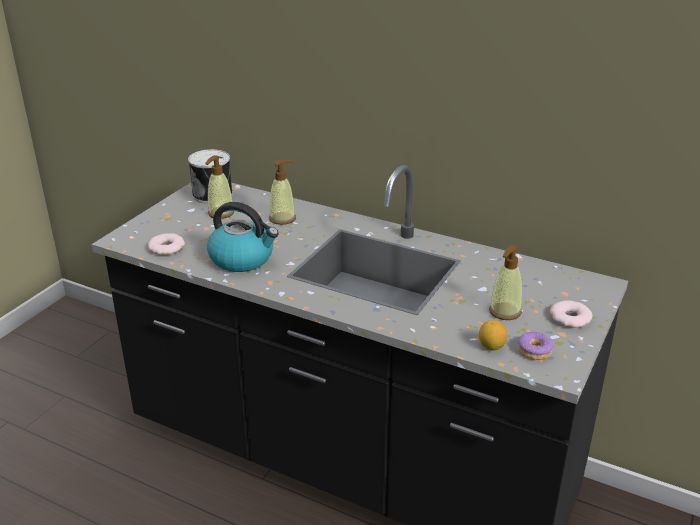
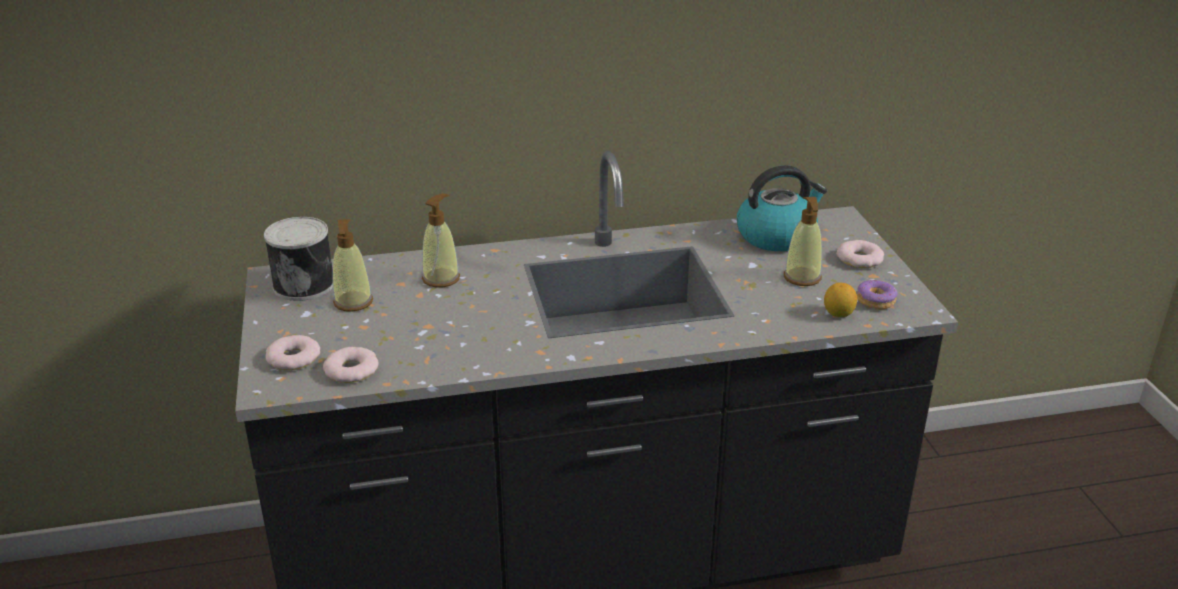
camera: 40 degrees left, 0 degrees up
kettle [207,202,279,272] -> kettle moved to [737,165,827,251]
none -> donut [265,335,320,370]

